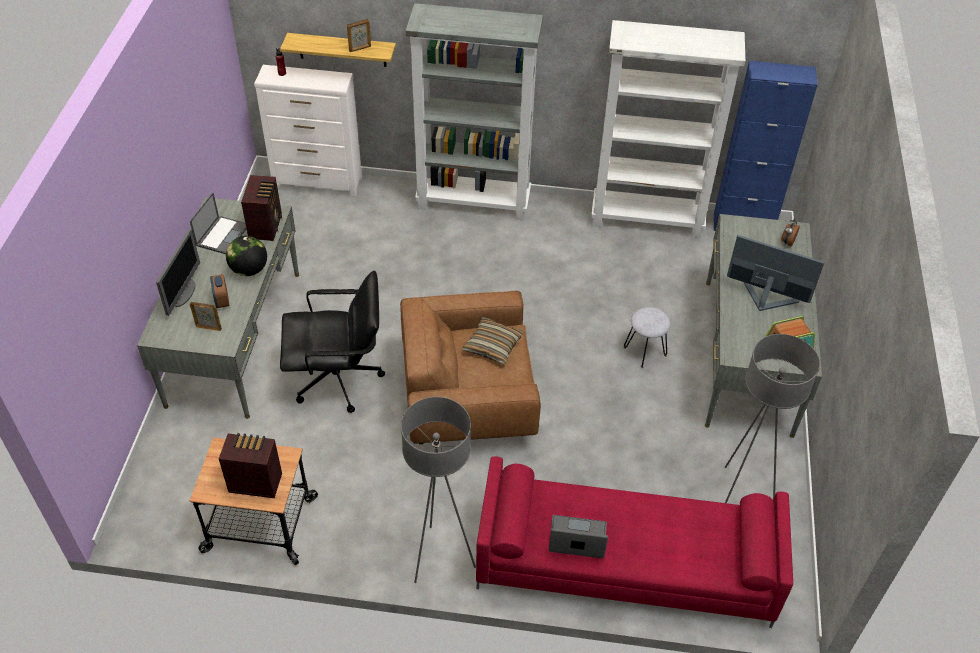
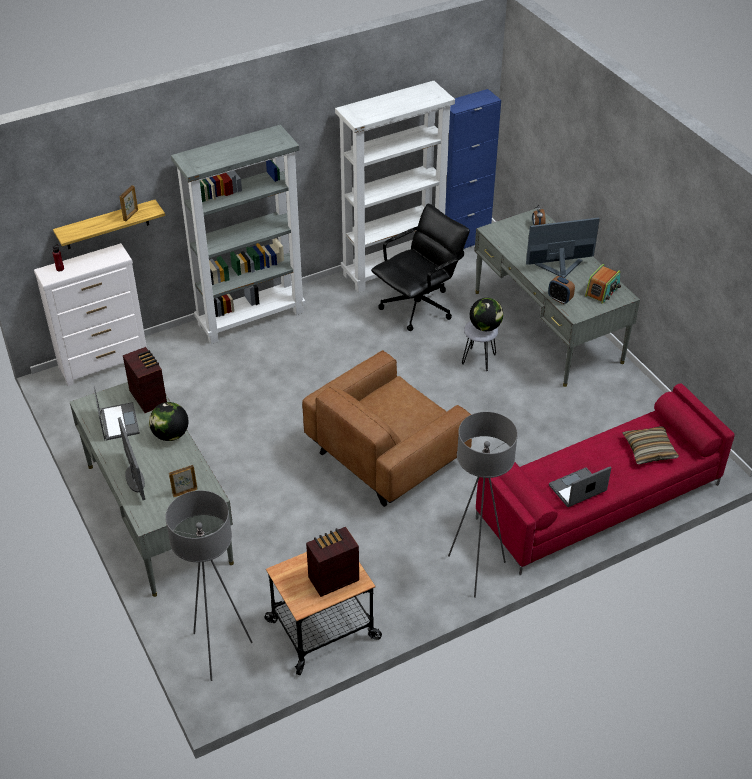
camera: 35 degrees left, 5 degrees down
alarm clock [210,274,230,308] -> alarm clock moved to [548,276,575,304]
black office chair [280,271,385,413] -> black office chair moved to [371,204,470,331]
pillow [462,317,523,364] -> pillow moved to [623,426,679,464]
grey floor lamp [725,334,820,503] -> grey floor lamp moved to [165,490,253,681]
none -> globe [470,298,503,331]

